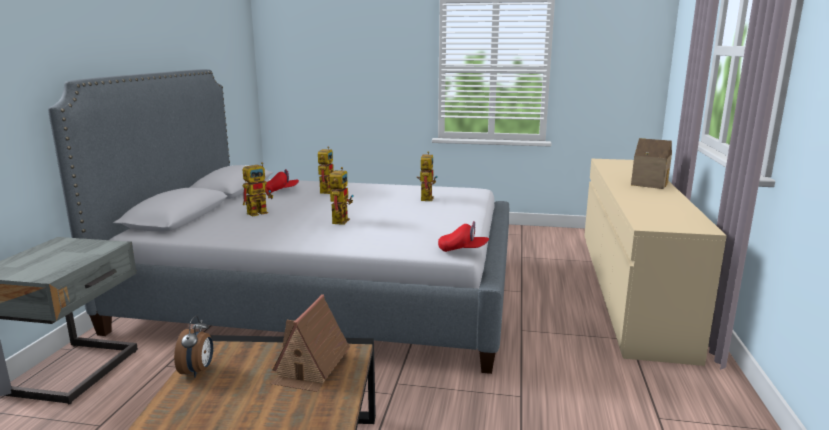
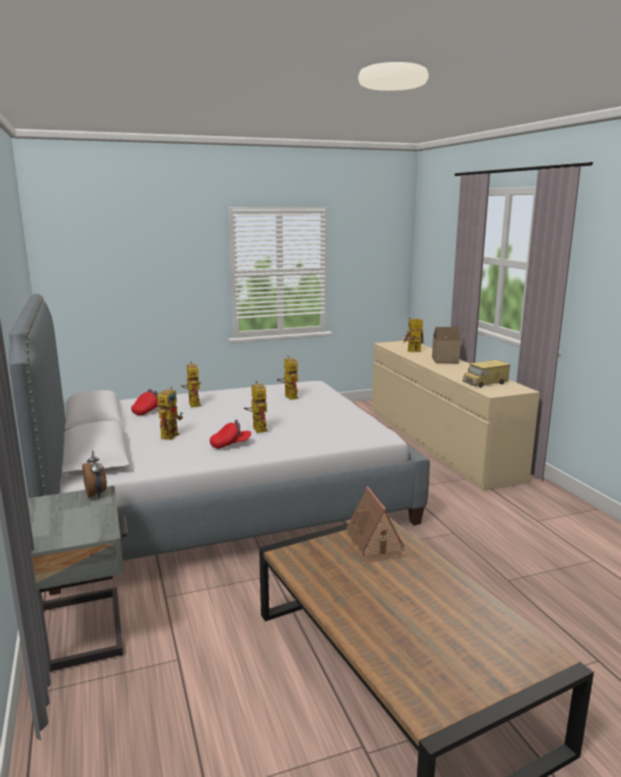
camera: 30 degrees left, 0 degrees up
alarm clock [174,316,213,378] -> alarm clock moved to [82,451,107,498]
red cap [438,221,489,252] -> red cap moved to [210,420,251,449]
none -> toy robot [403,318,424,352]
none -> toy truck [462,360,511,387]

